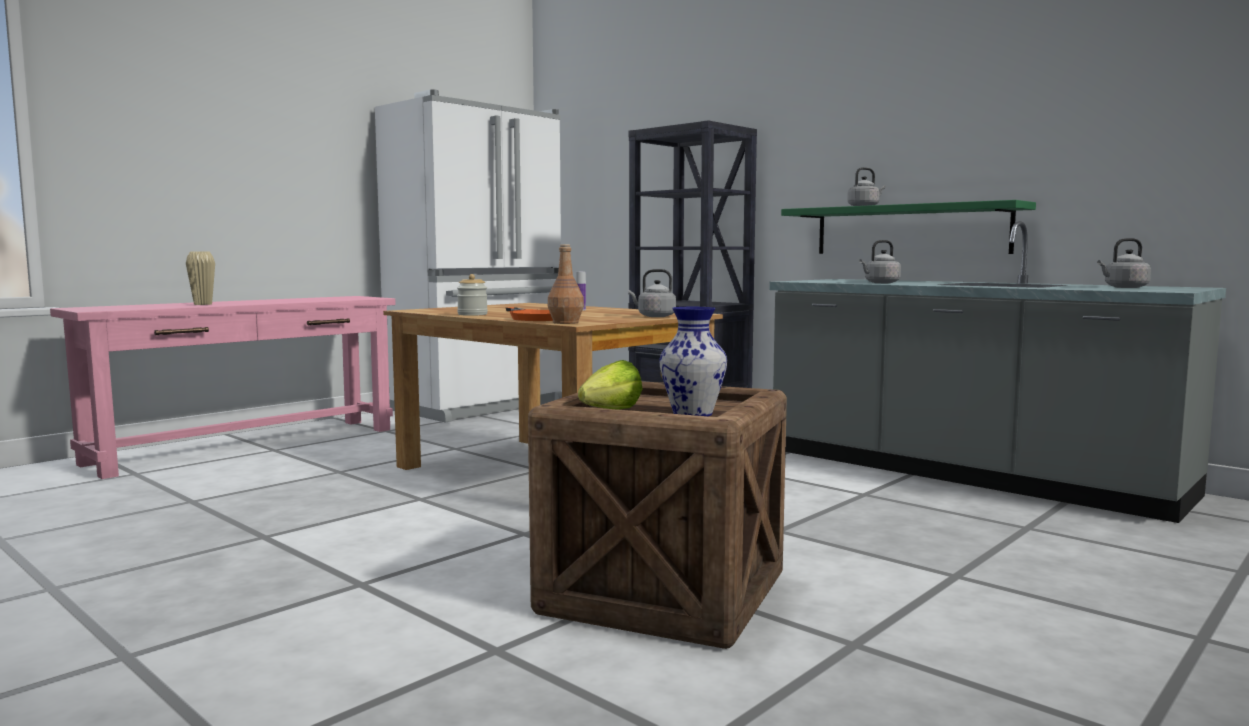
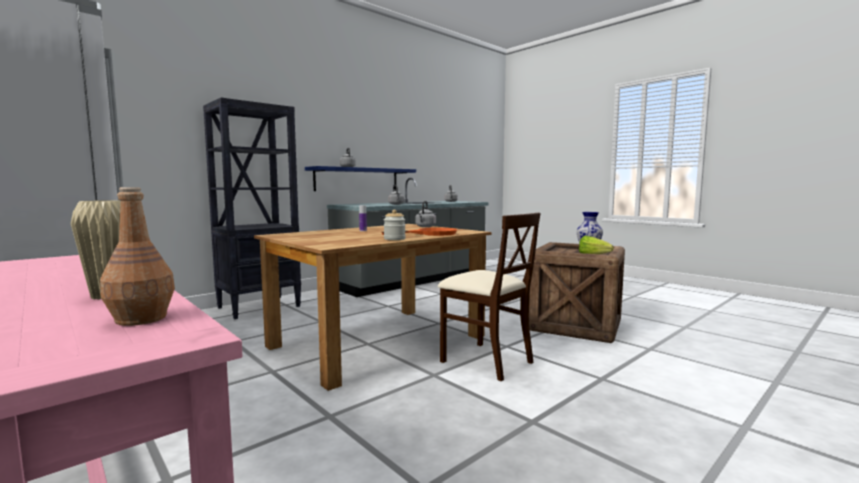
camera: 85 degrees left, 0 degrees up
brown bottle [548,244,584,324] -> brown bottle moved to [100,187,175,326]
green shelf [781,200,1036,254] -> blue shelf [305,166,416,191]
none -> beige chair [438,213,541,381]

